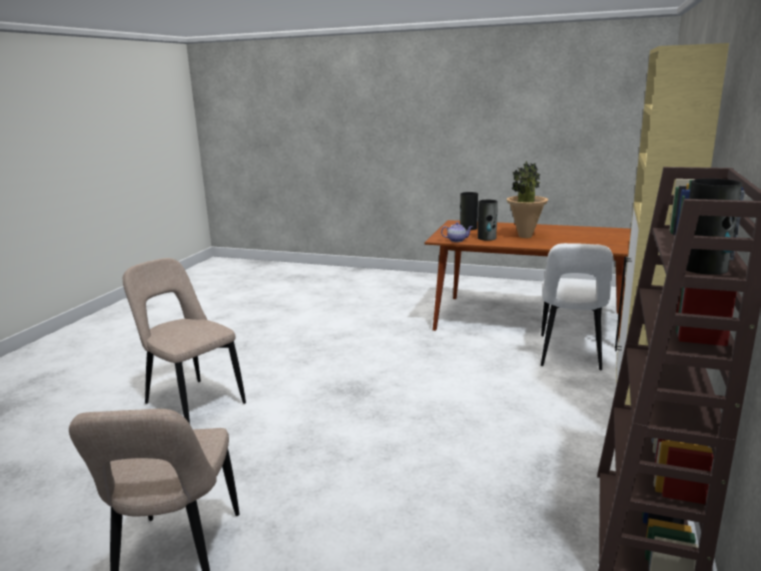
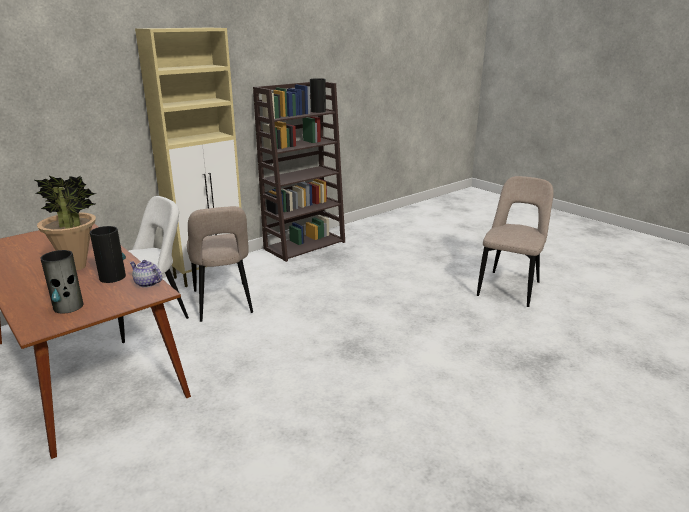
camera: 150 degrees left, 5 degrees up
beige chair [123,258,246,424] -> beige chair moved to [187,206,253,322]

